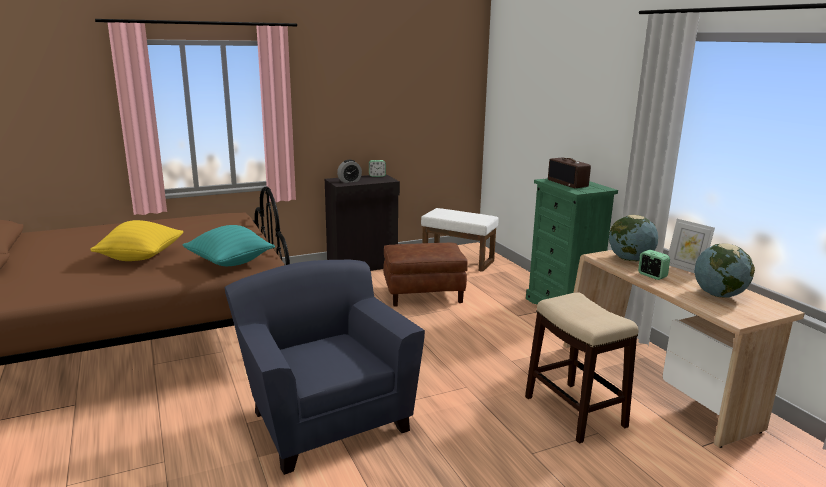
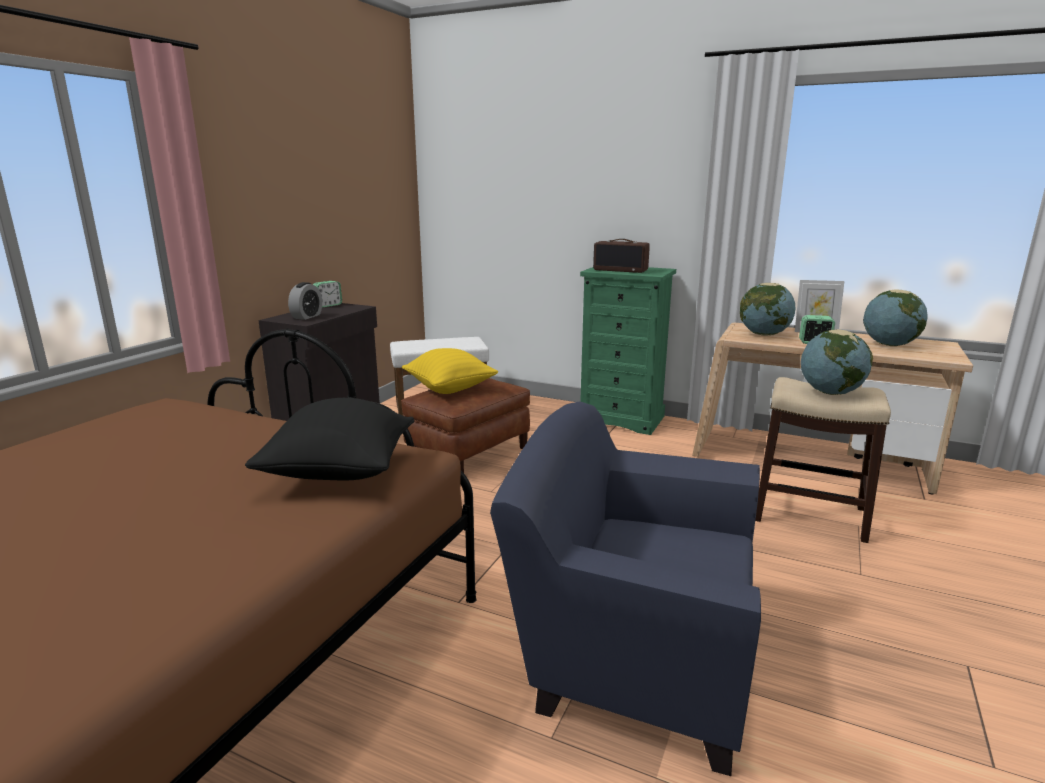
camera: 40 degrees left, 0 degrees up
yellow pillow [91,220,184,261] -> yellow pillow moved to [402,348,498,394]
turquoise pillow [183,225,275,266] -> black pillow [245,398,414,480]
none -> globe [801,329,873,395]

